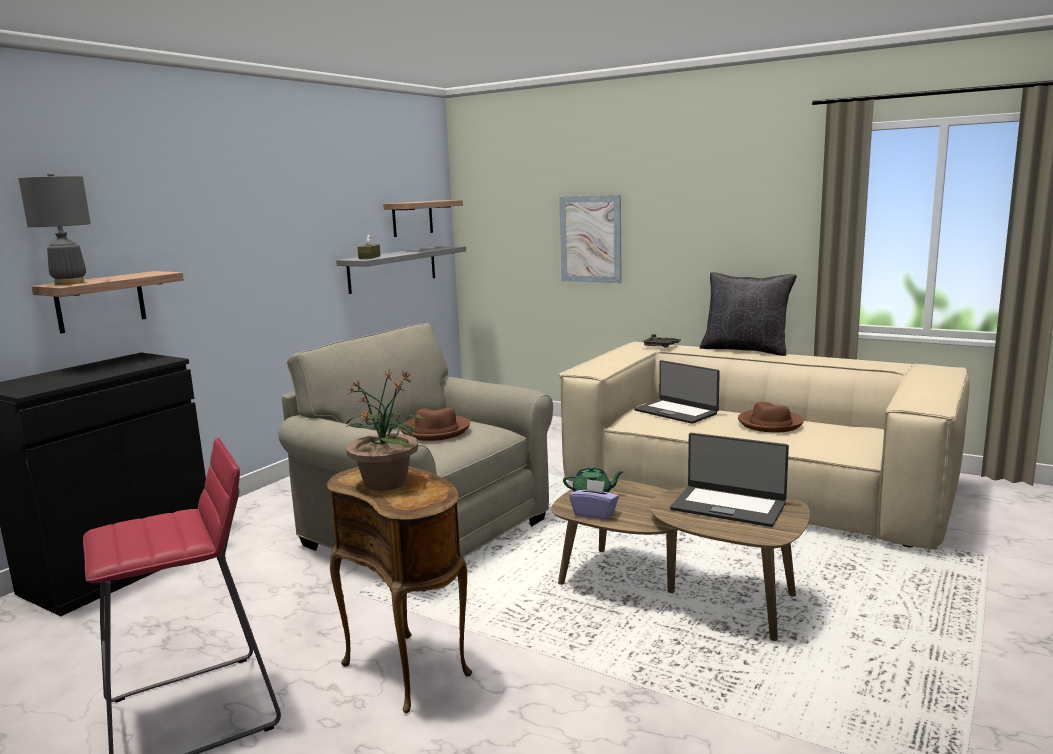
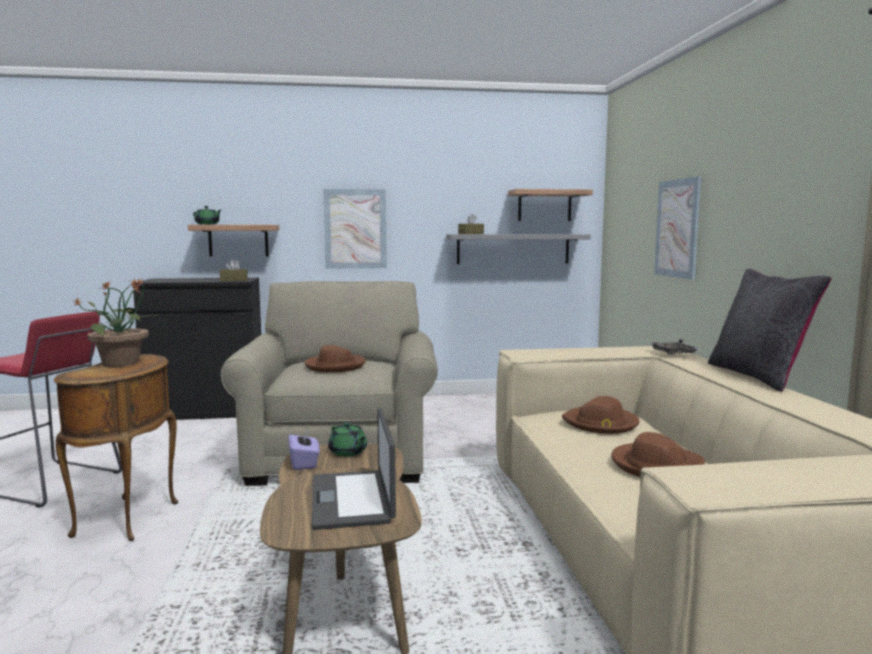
camera: 50 degrees right, 5 degrees down
grey table lamp [19,172,91,285] -> green teapot [193,206,221,225]
laptop [634,360,720,424] -> brown hat [562,396,639,434]
none -> brown tissue box [220,259,248,281]
none -> picture [323,189,387,268]

